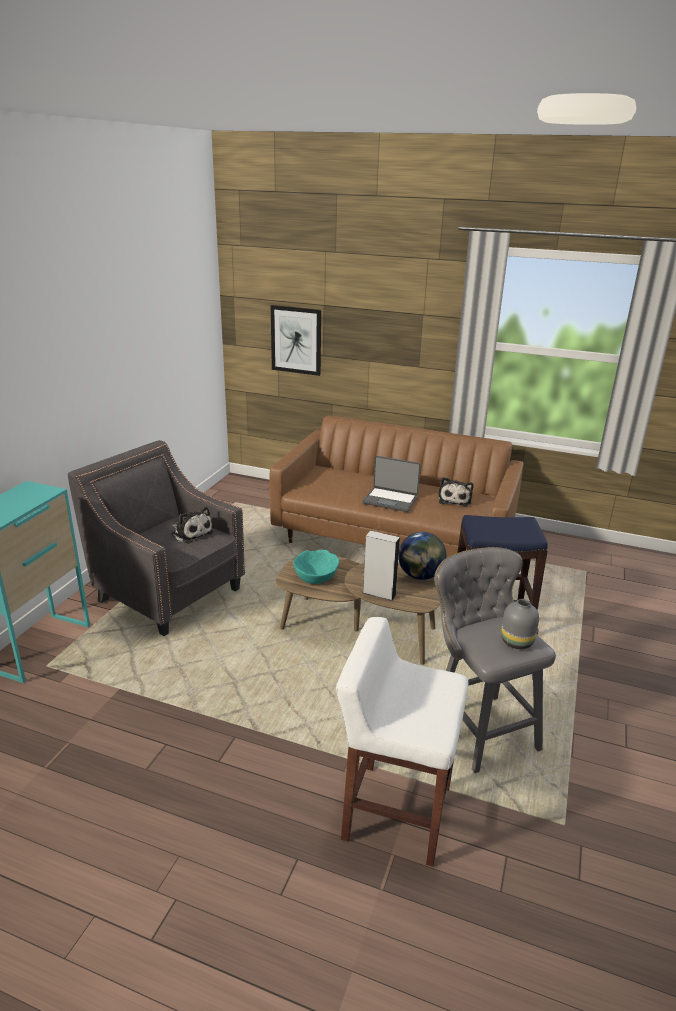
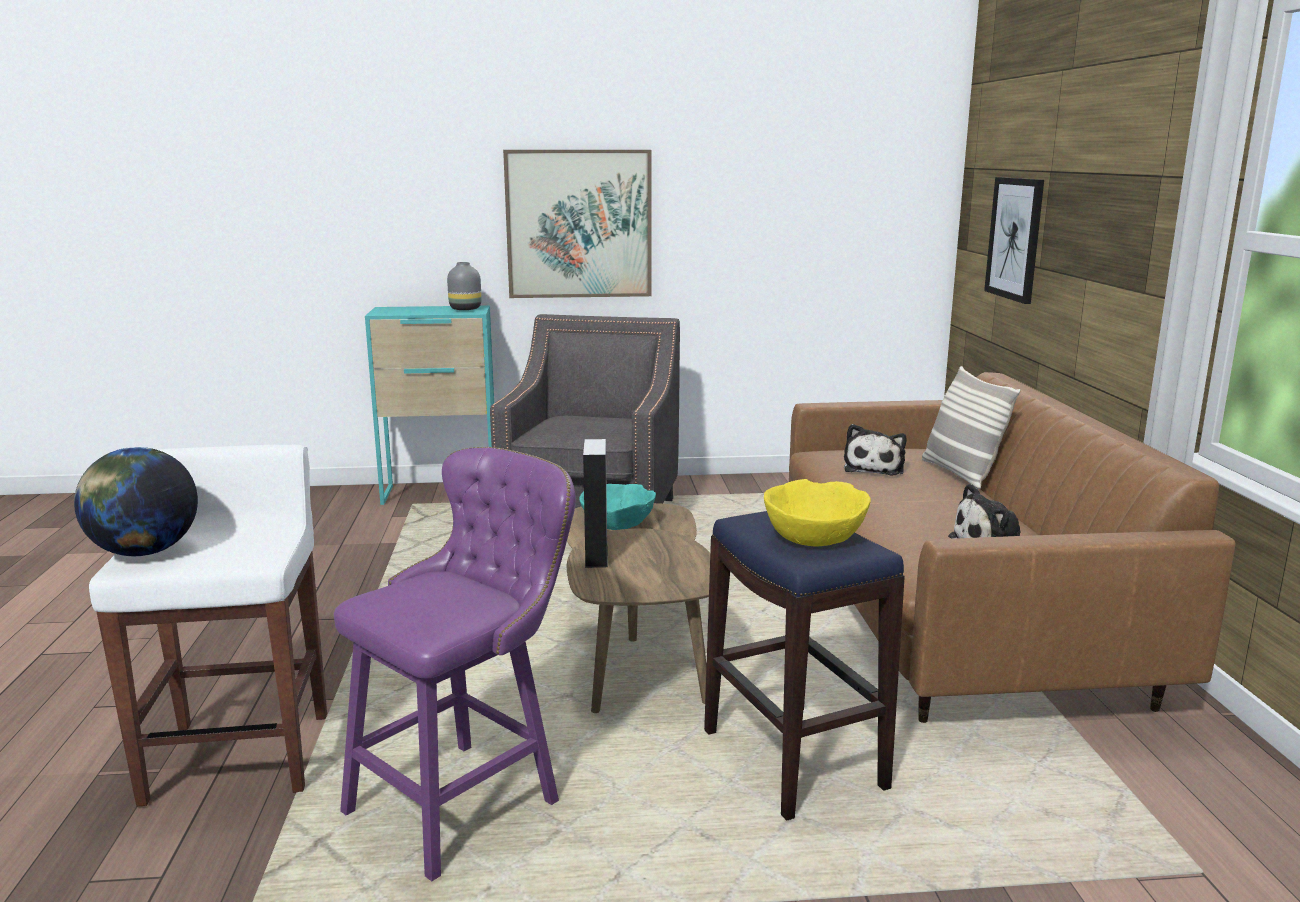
camera: 65 degrees right, 10 degrees down
plush toy [171,507,213,544] -> plush toy moved to [844,424,906,475]
laptop [362,456,421,512] -> none
globe [398,532,447,580] -> globe moved to [74,447,198,556]
grey stool [434,547,556,773] -> purple stool [334,447,576,881]
grey vase [501,599,539,649] -> grey vase moved to [447,262,481,310]
none -> picture [503,150,651,298]
none -> yellow bowl [764,479,871,547]
none -> pillow [922,366,1020,489]

